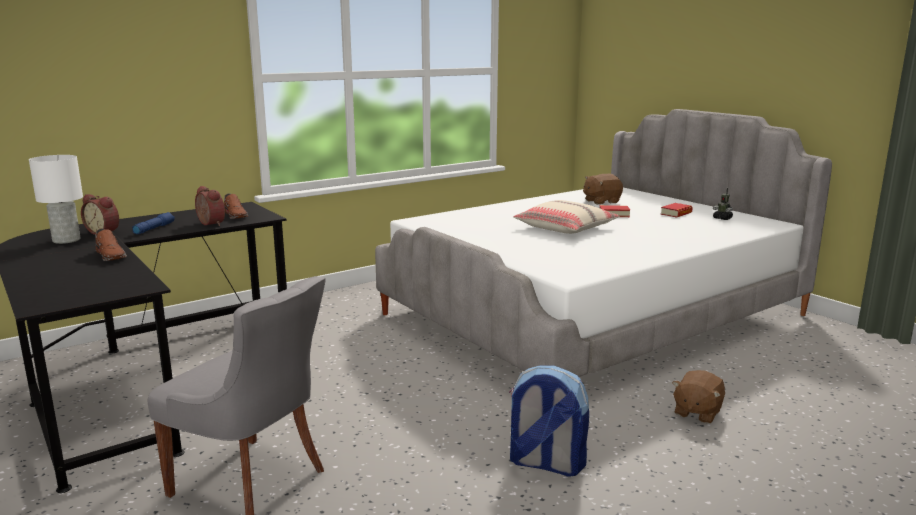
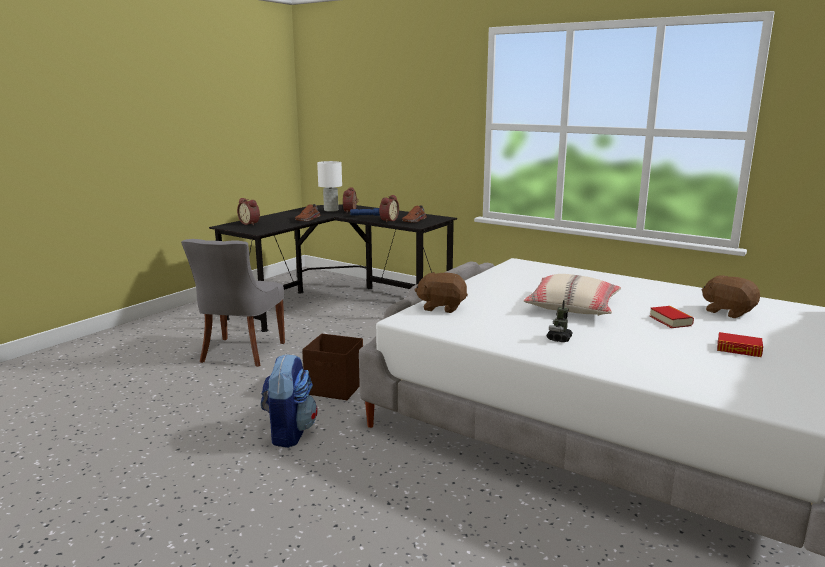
camera: 70 degrees right, 0 degrees up
brown plush toy [672,370,725,424] -> brown plush toy moved to [415,272,468,313]
toy robot [713,188,733,220] -> toy robot moved to [547,300,573,342]
none -> alarm clock [237,198,260,225]
none -> brown storage box [302,334,363,400]

